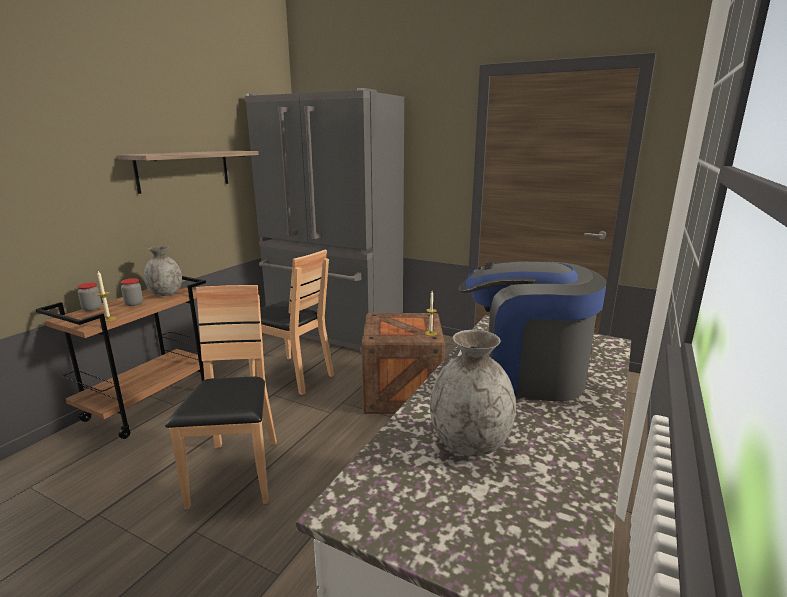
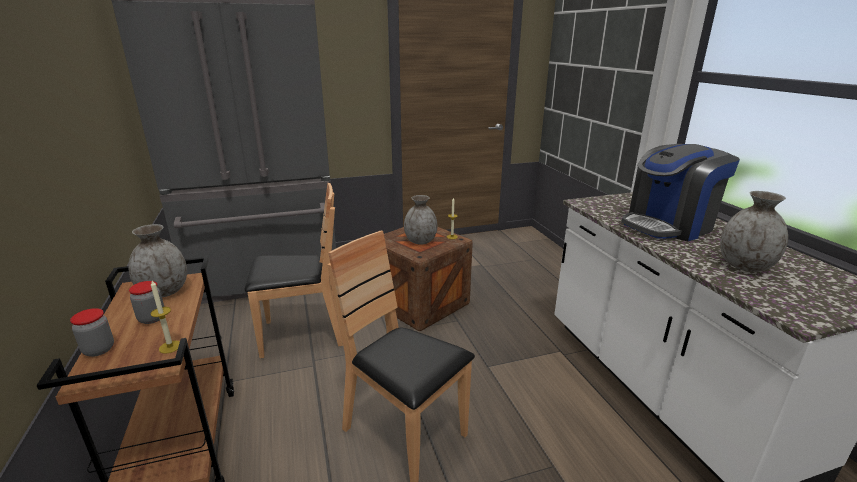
camera: 45 degrees left, 5 degrees up
shelf [117,151,259,194] -> none
none -> grey vase [404,195,437,244]

